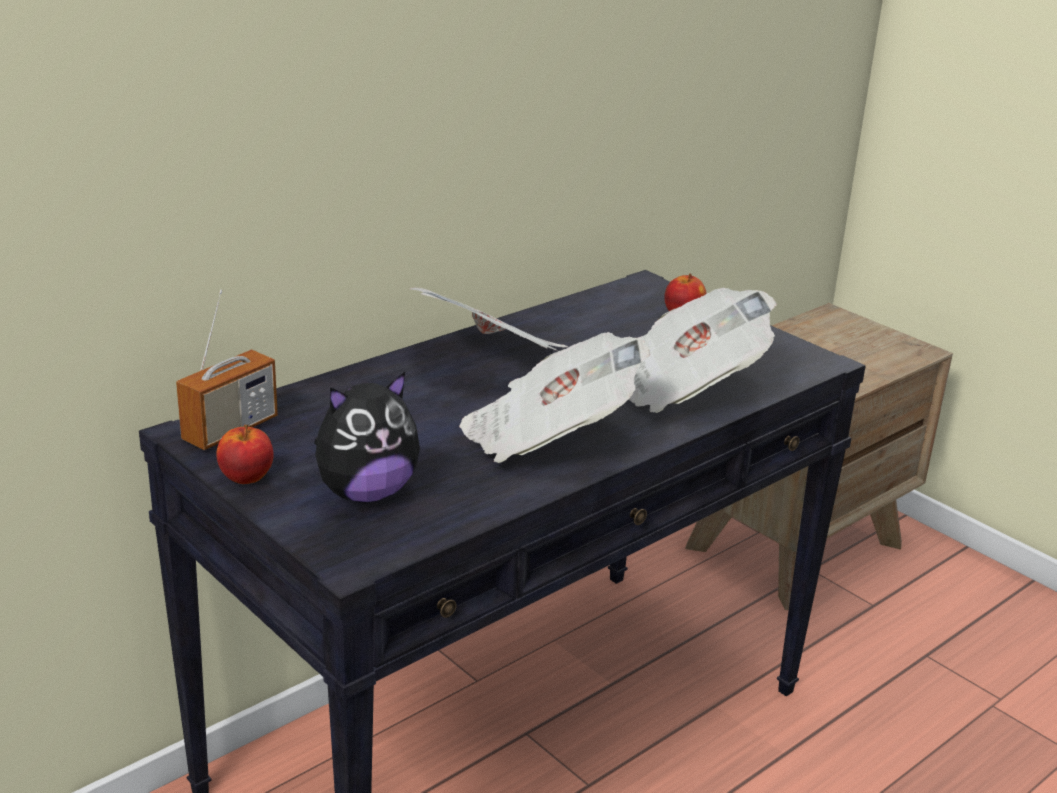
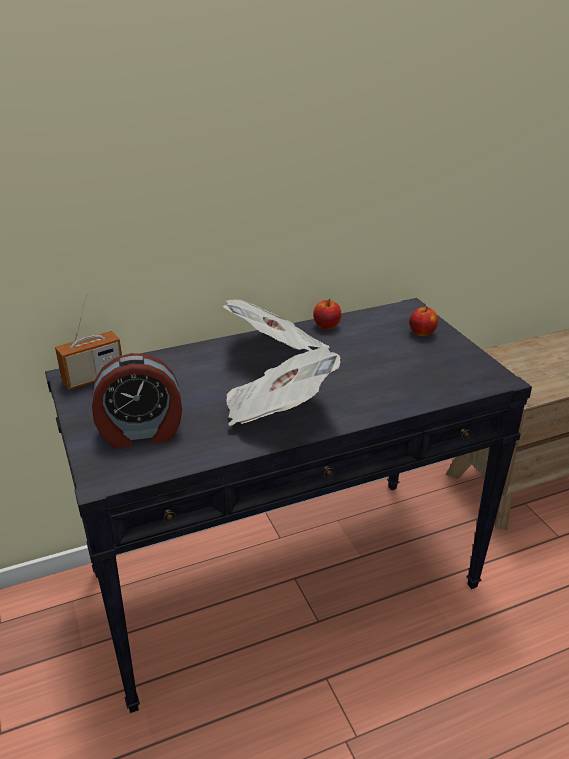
camera: 20 degrees right, 5 degrees up
apple [216,425,274,484] -> apple moved to [313,299,341,329]
plush toy [314,372,420,503] -> alarm clock [92,353,182,448]
newspaper [629,288,777,413] -> none

